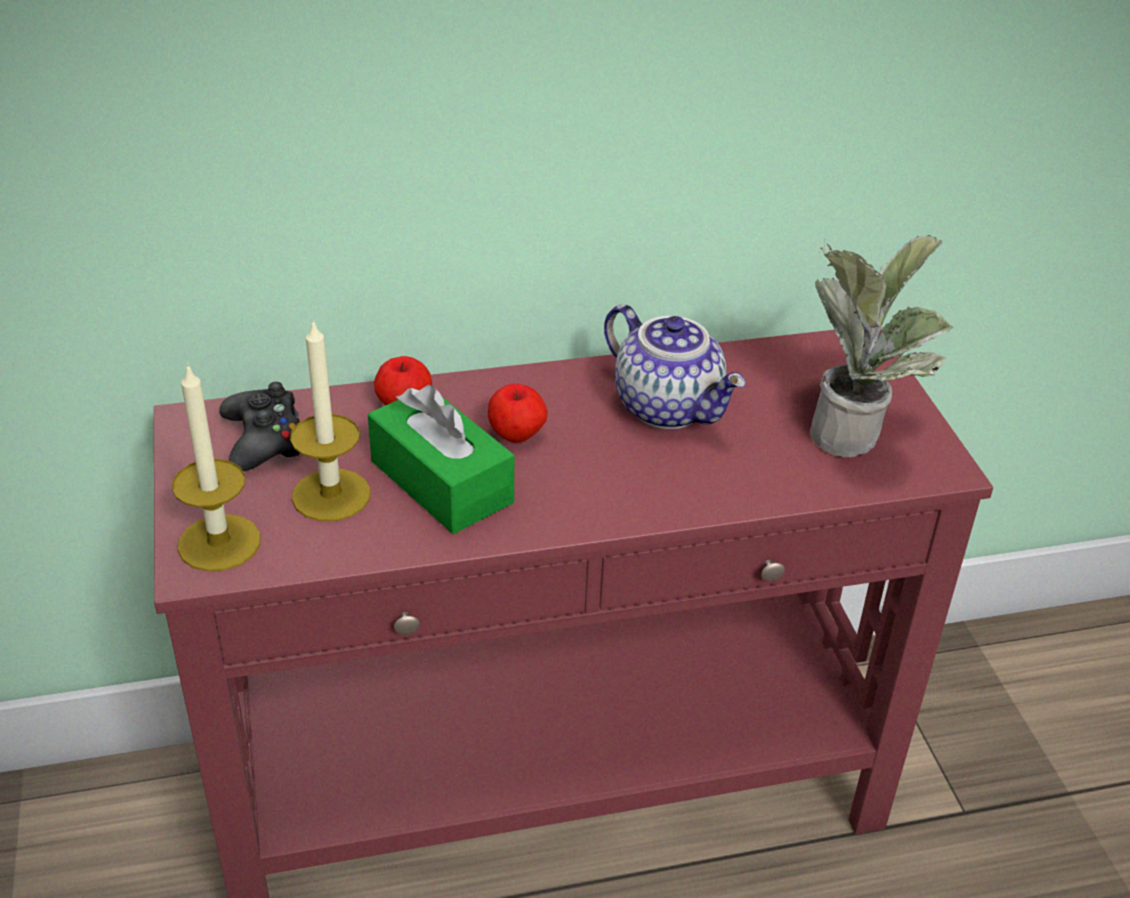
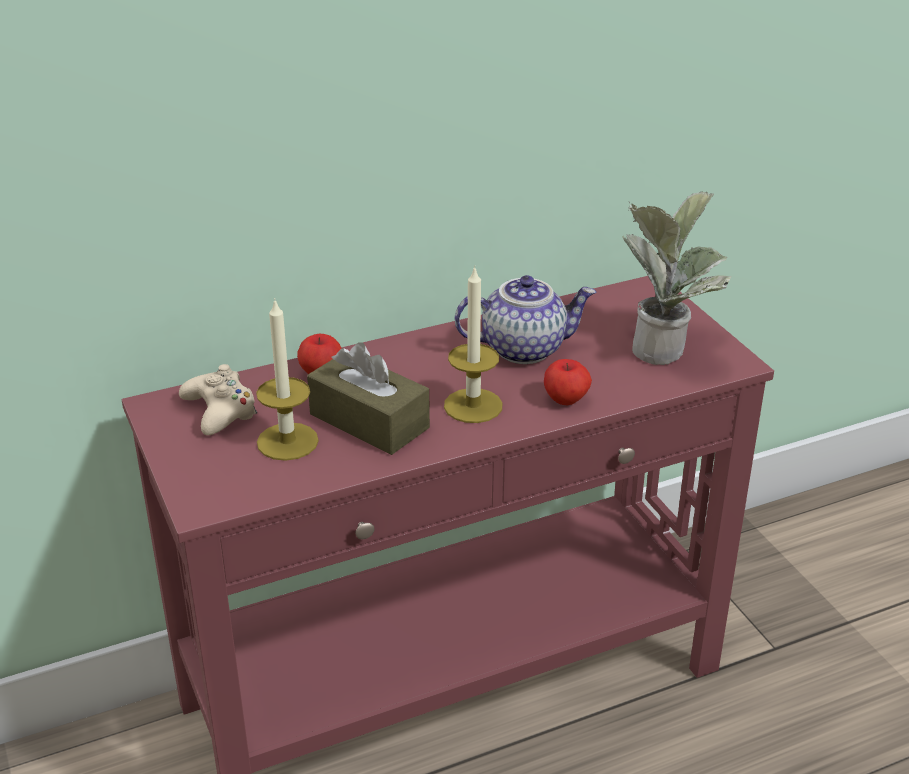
camera: 10 degrees left, 5 degrees down
candle [172,363,261,572] -> candle moved to [444,266,503,423]
black game controller [219,382,300,471] -> beige game controller [179,364,257,435]
green tissue box [368,385,514,534] -> brown tissue box [307,342,430,455]
apple [488,384,548,443] -> apple moved to [544,359,592,405]
teapot [604,304,746,429] -> teapot turned 45 degrees counterclockwise [455,275,596,364]

